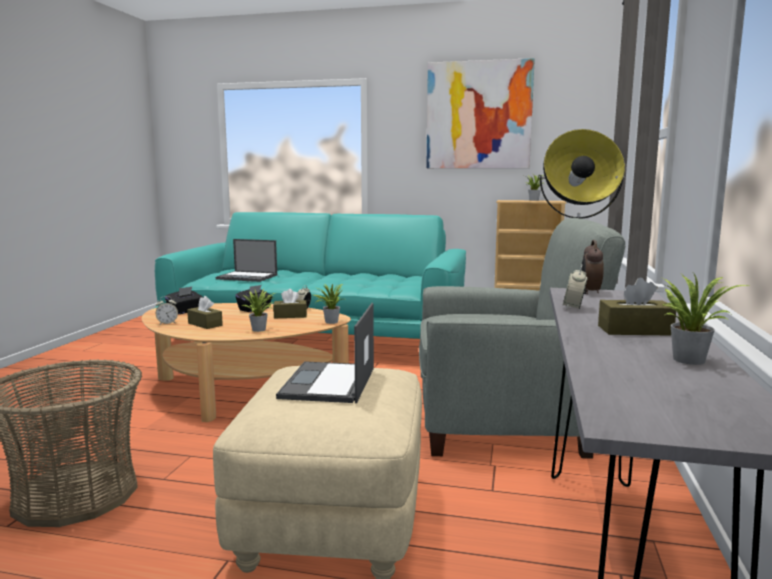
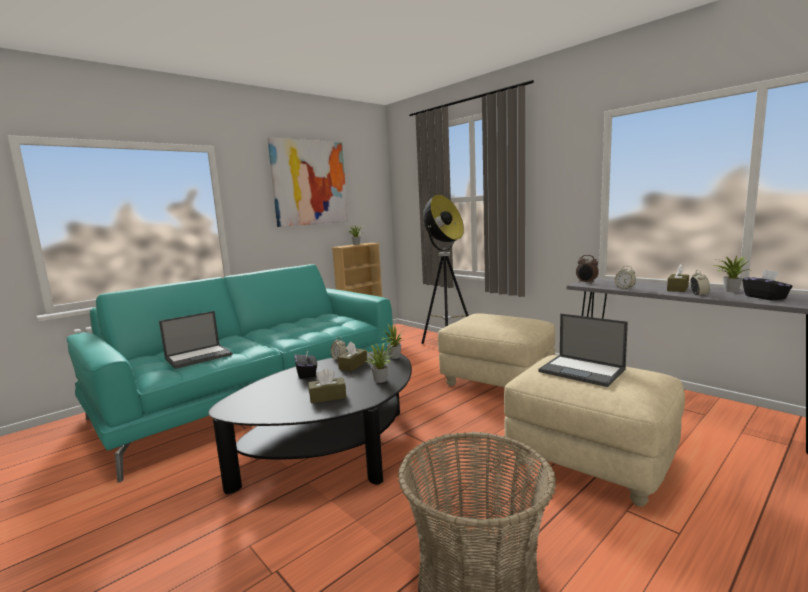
camera: 55 degrees left, 0 degrees up
beige coffee table [142,303,351,422] -> black coffee table [208,351,412,494]
alarm clock [156,296,178,325] -> alarm clock moved to [691,270,710,296]
black tissue box [165,287,204,314] -> black tissue box moved to [742,270,792,301]
grey armchair [419,218,625,459] -> beige ottoman [438,313,555,387]

